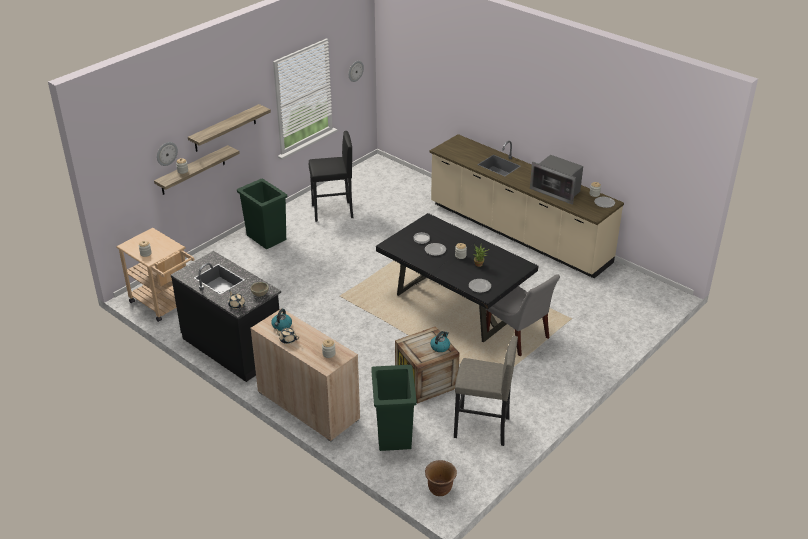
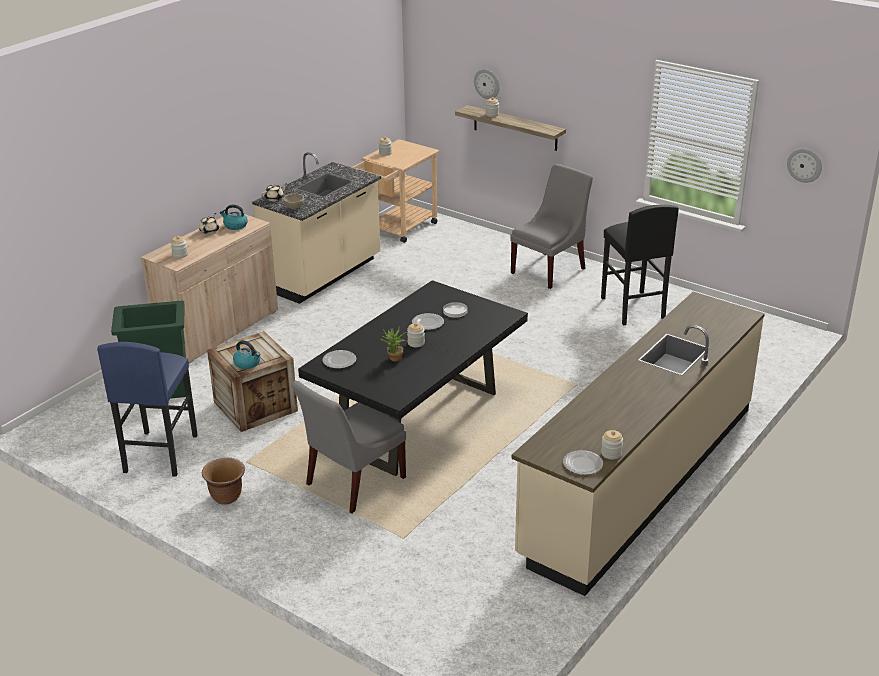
camera: 85 degrees right, 5 degrees down
black counter [171,251,281,382] -> beige counter [252,152,381,304]
shelf [188,104,271,152] -> none
green trash can [237,179,287,249] -> grey chair [510,164,593,289]
brown planter [425,460,457,496] -> brown planter moved to [202,458,245,505]
grey stool [454,336,518,446] -> blue stool [97,342,198,477]
microwave [530,155,583,204] -> none

